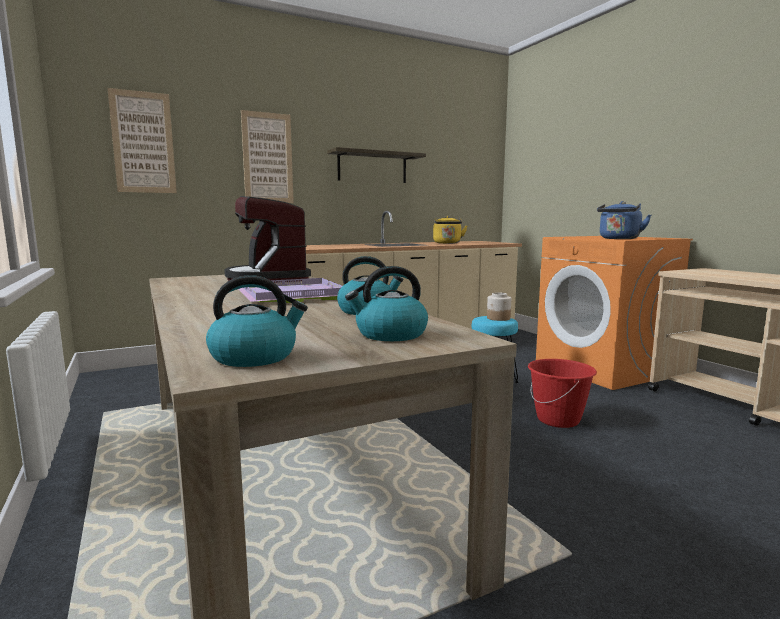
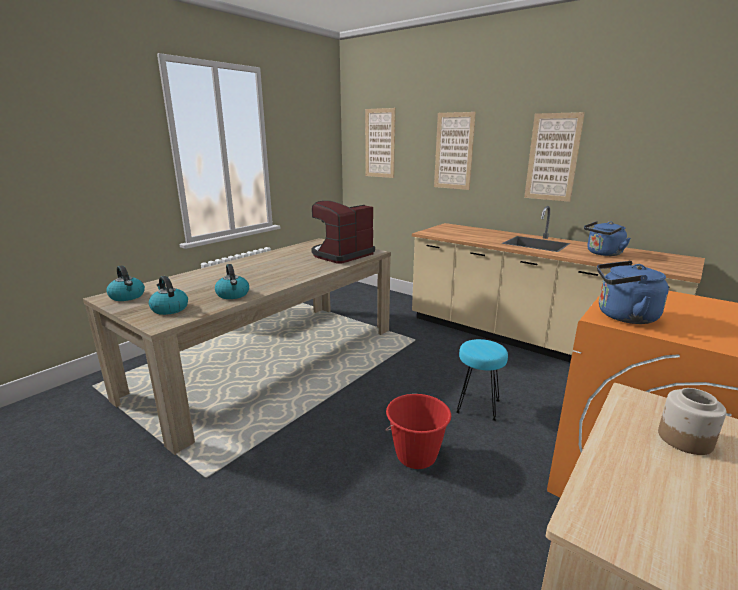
camera: 65 degrees right, 10 degrees up
purple tray [238,278,342,303] -> none
shelf [327,147,426,183] -> picture [524,112,585,202]
yellow kettle [433,216,467,244] -> blue kettle [584,221,631,256]
jar [487,292,511,321] -> jar moved to [658,388,726,455]

